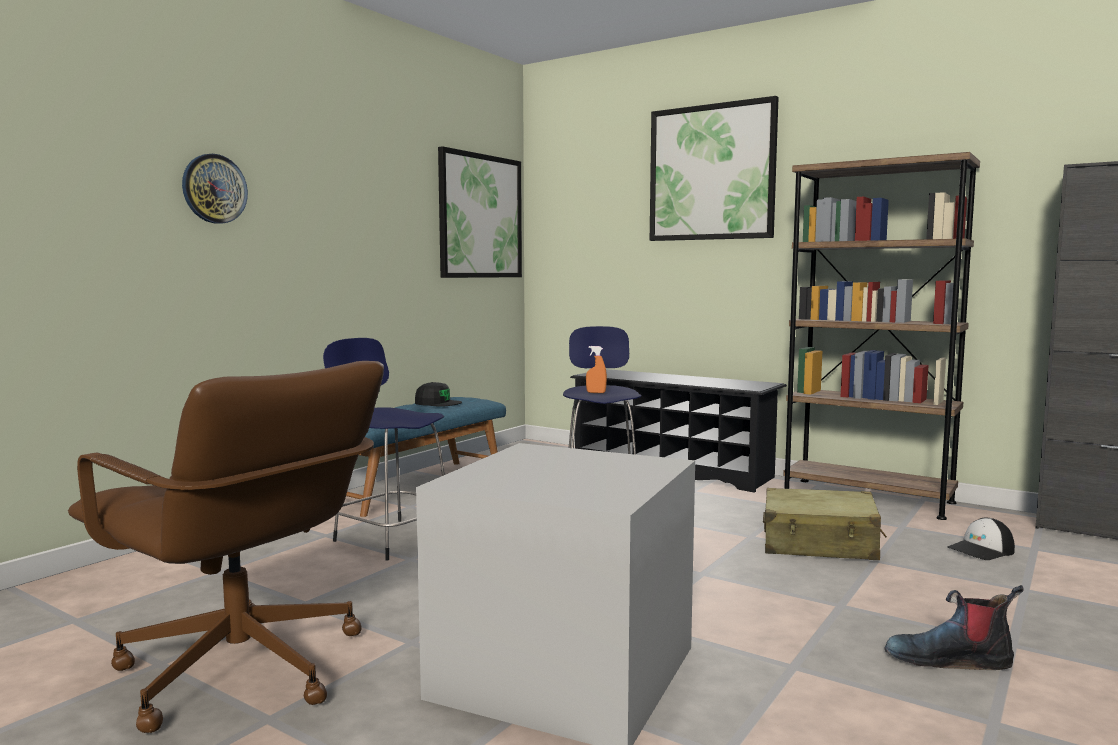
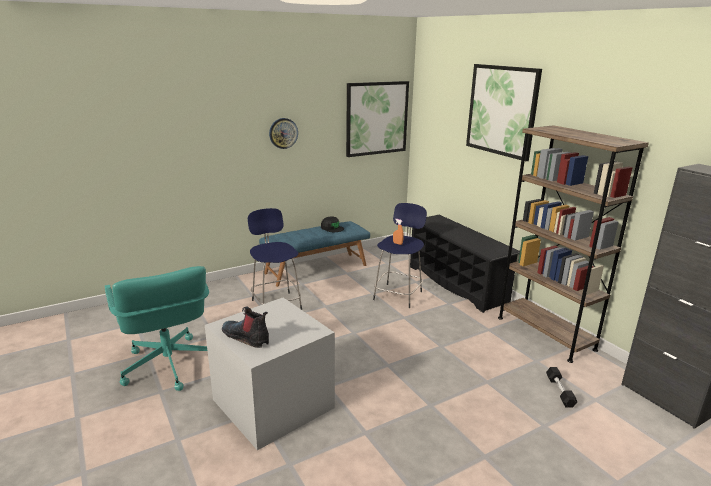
camera: 25 degrees right, 15 degrees up
brown office chair [68,361,384,733] -> turquoise office chair [105,266,209,391]
wall clock [182,154,248,224] -> wall clock moved to [269,118,298,149]
beige suitcase [763,488,887,560] -> none
boot [884,585,1024,670] -> boot moved to [222,307,269,348]
cap [947,518,1015,560] -> black dumbbell [546,367,577,407]

